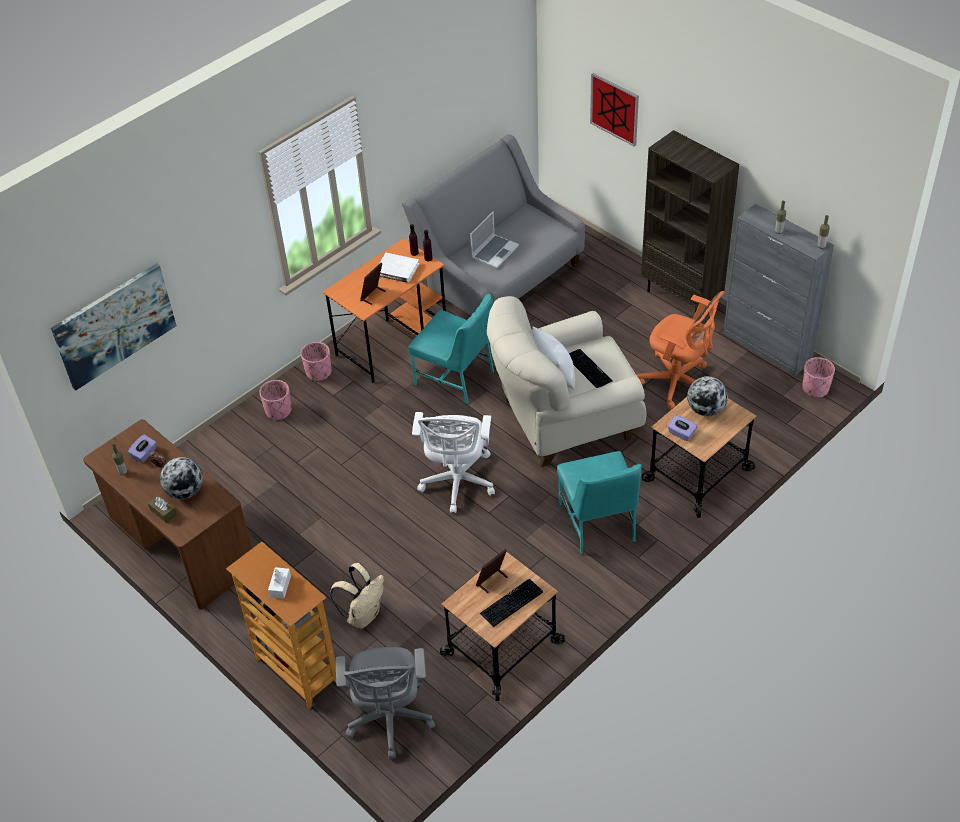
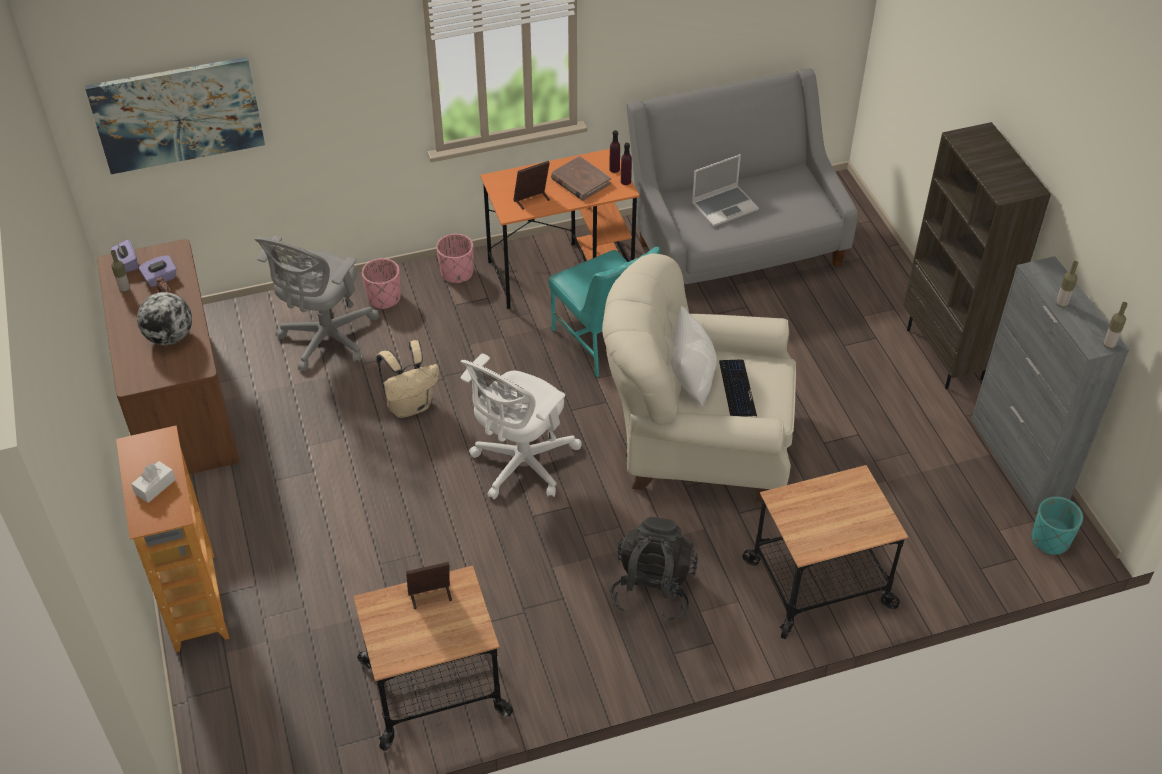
camera: 25 degrees right, 0 degrees up
brown tissue box [148,495,177,523] -> none
beige backpack [330,563,384,629] -> beige backpack moved to [376,340,439,418]
grey office chair [336,647,435,759] -> grey office chair moved to [254,236,379,372]
white book [379,253,419,283] -> brown book [551,156,611,201]
keyboard [479,579,543,627] -> none
turquoise chair [557,451,642,555] -> black backpack [610,517,698,622]
picture [590,73,639,147] -> none
orange office chair [636,291,725,410] -> none
purple tissue box [668,415,697,441] -> purple tissue box moved to [111,239,138,273]
globe [687,376,728,416] -> none
pink planter [802,357,835,398] -> turquoise planter [1032,497,1083,555]

